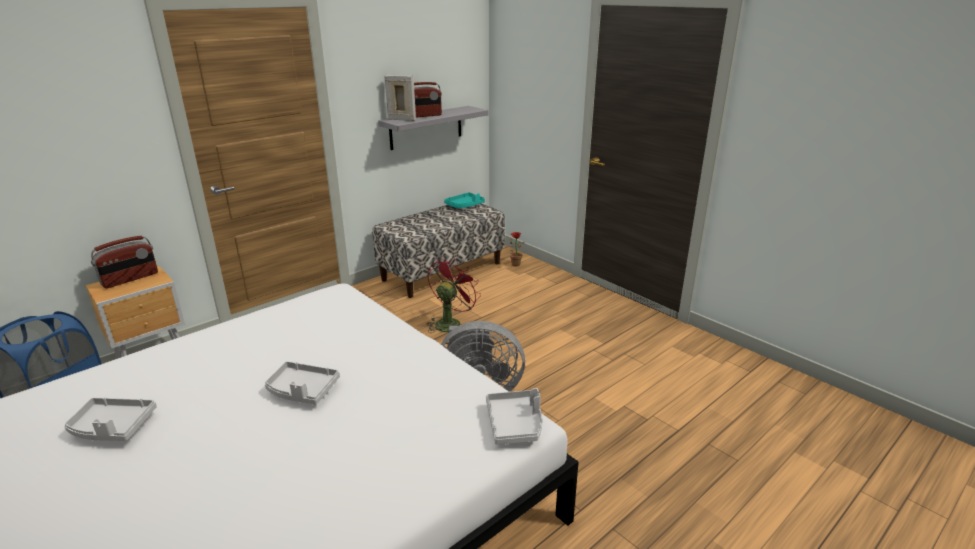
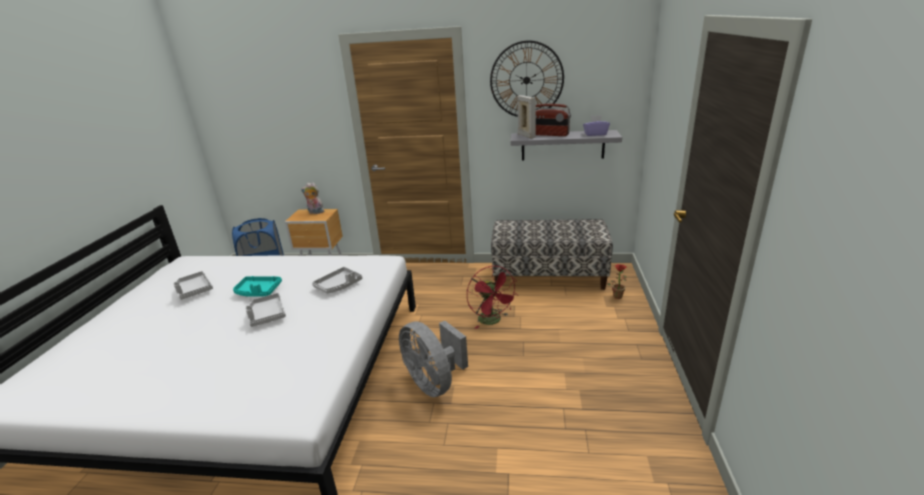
camera: 50 degrees right, 0 degrees up
radio [91,236,158,288] -> plush toy [301,182,324,214]
red fan [426,257,481,333] -> red fan turned 75 degrees clockwise [467,266,518,329]
turquoise tray [444,192,485,208] -> turquoise tray moved to [233,276,282,297]
grey tray [486,388,543,445] -> grey tray moved to [312,267,362,294]
none -> wall clock [490,41,564,117]
none -> purple tissue box [583,115,610,136]

